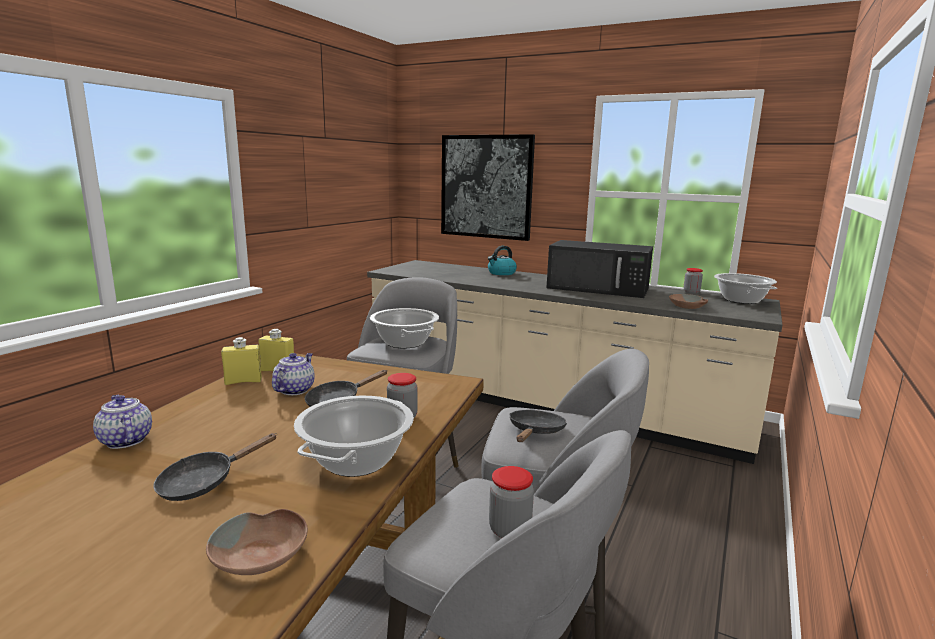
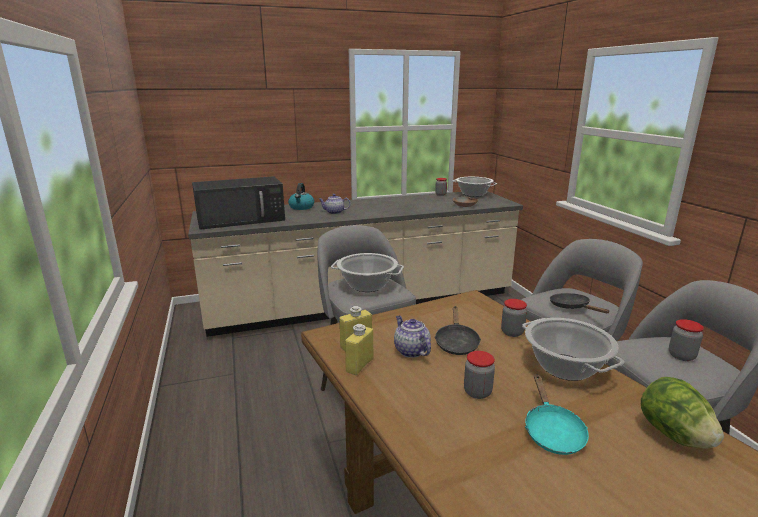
camera: 45 degrees left, 5 degrees up
teapot [93,395,152,449] -> teapot moved to [319,194,350,214]
black frying pan [153,433,277,501] -> turquoise frying pan [525,374,589,455]
brown bowl [206,509,308,575] -> lettuce [641,377,724,449]
picture [441,134,535,241] -> none
black microwave [547,240,653,298] -> black microwave moved to [192,176,285,230]
none -> jar [464,351,495,399]

